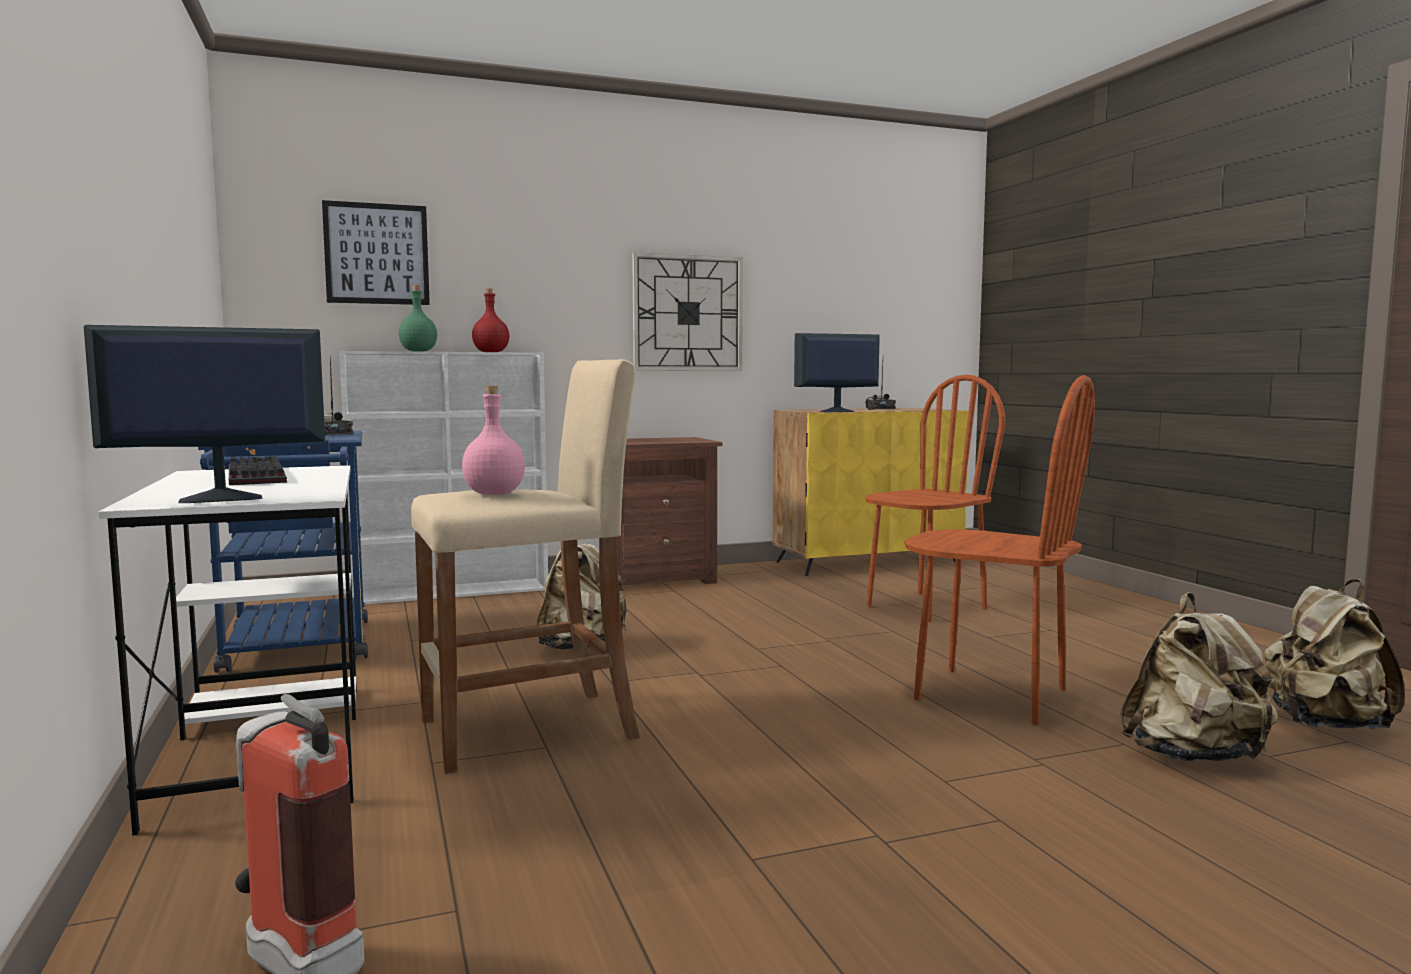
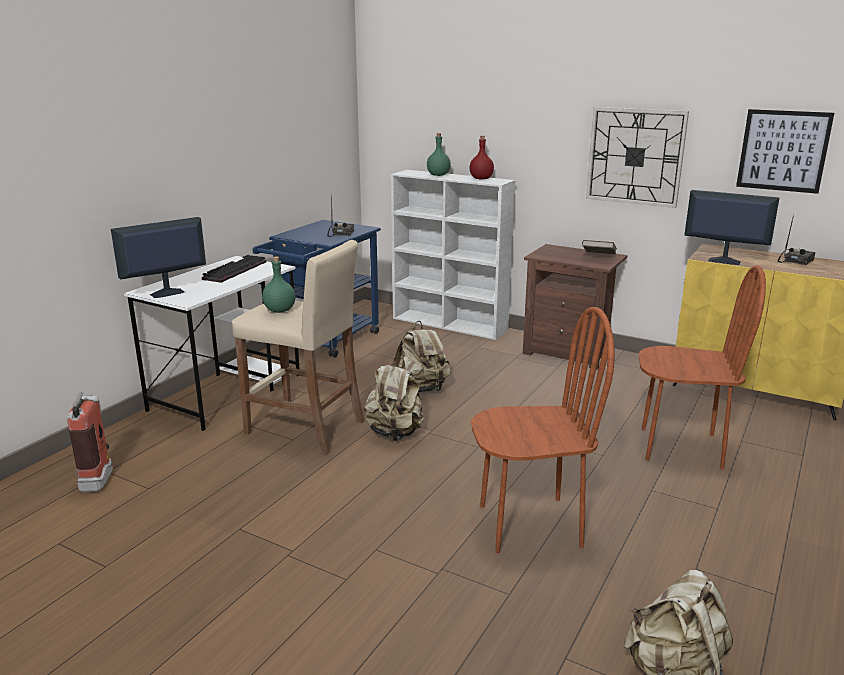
camera: 50 degrees right, 15 degrees up
monitor [84,325,325,503] -> monitor turned 60 degrees counterclockwise [111,217,206,298]
picture [322,200,430,305] -> picture moved to [736,109,834,194]
pink bottle [462,386,525,495] -> green bottle [262,256,295,313]
brown chair [905,375,1095,725] -> brown chair turned 90 degrees counterclockwise [471,307,615,553]
beige backpack [1120,592,1278,762] -> beige backpack moved to [364,358,424,441]
none -> brown book [582,240,617,254]

